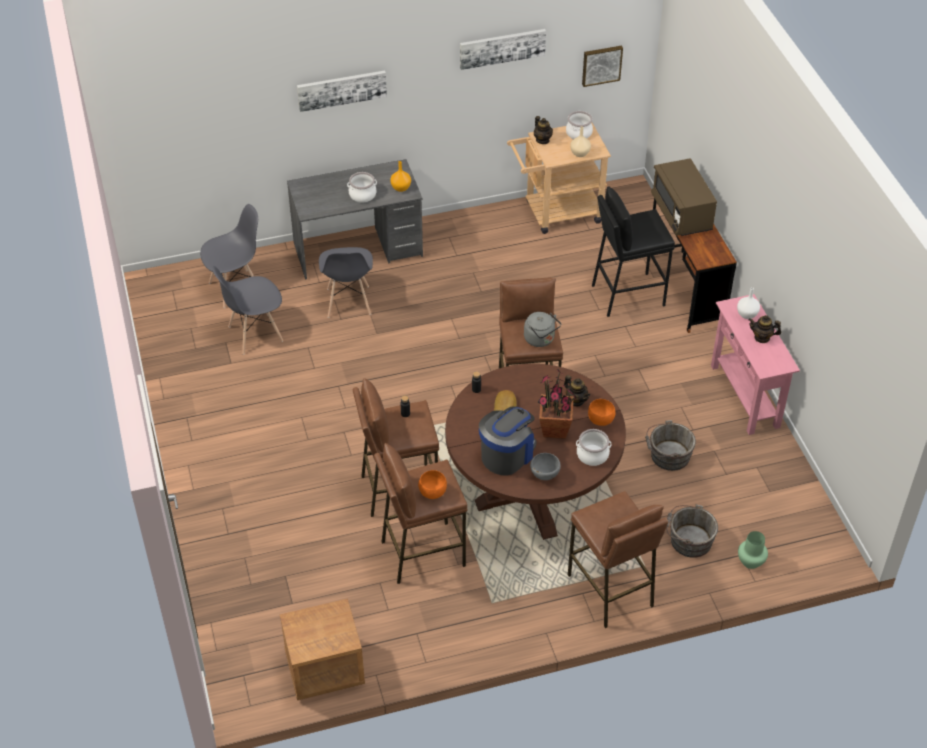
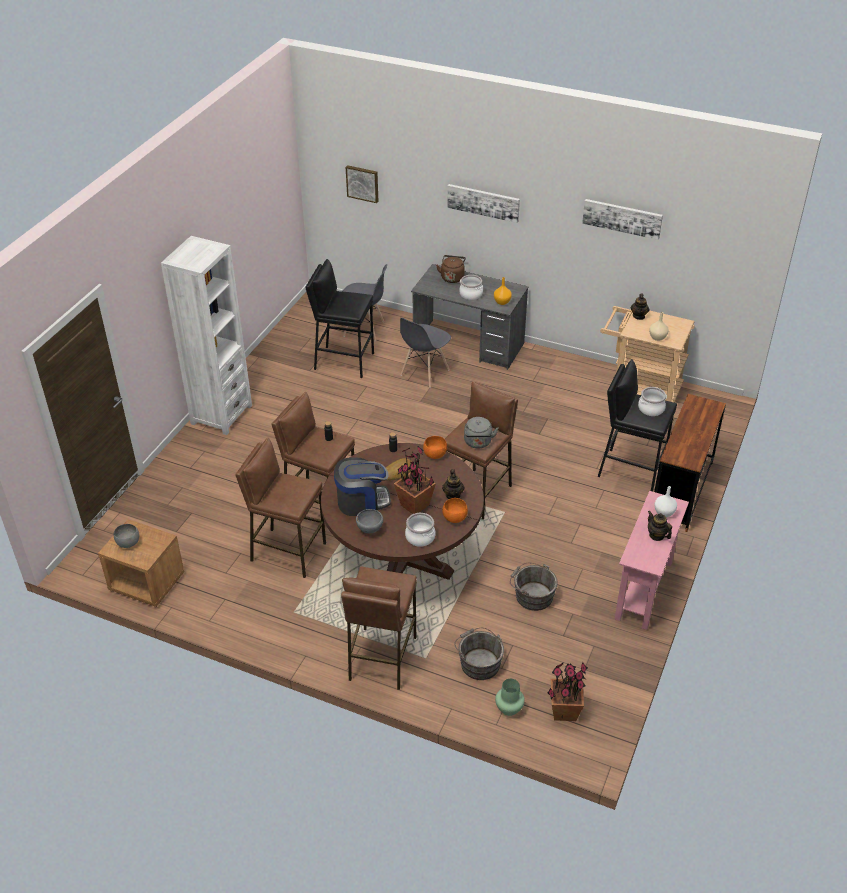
camera: 40 degrees right, 5 degrees down
grey chair [212,266,284,355] -> black stool [305,259,374,378]
orange bowl [418,470,447,499] -> orange bowl moved to [423,436,447,459]
cooking pot [566,111,593,139] -> cooking pot moved to [638,387,667,416]
picture [582,46,623,87] -> picture moved to [346,165,378,203]
brown microwave [651,158,717,236] -> none
none -> grey bowl [114,524,139,548]
none -> white bookcase [161,236,252,435]
none -> brown kettle [436,255,466,283]
none -> potted plant [548,662,588,721]

